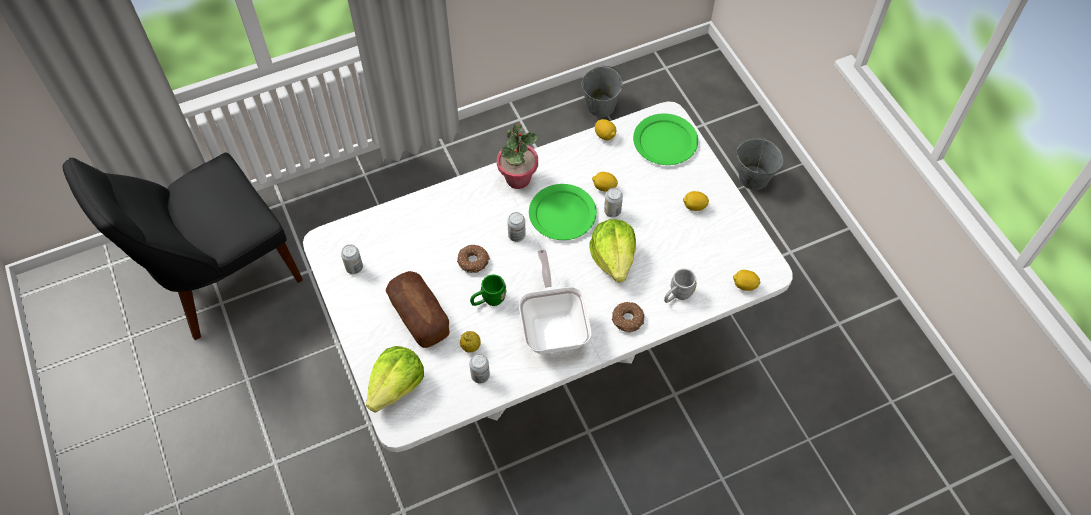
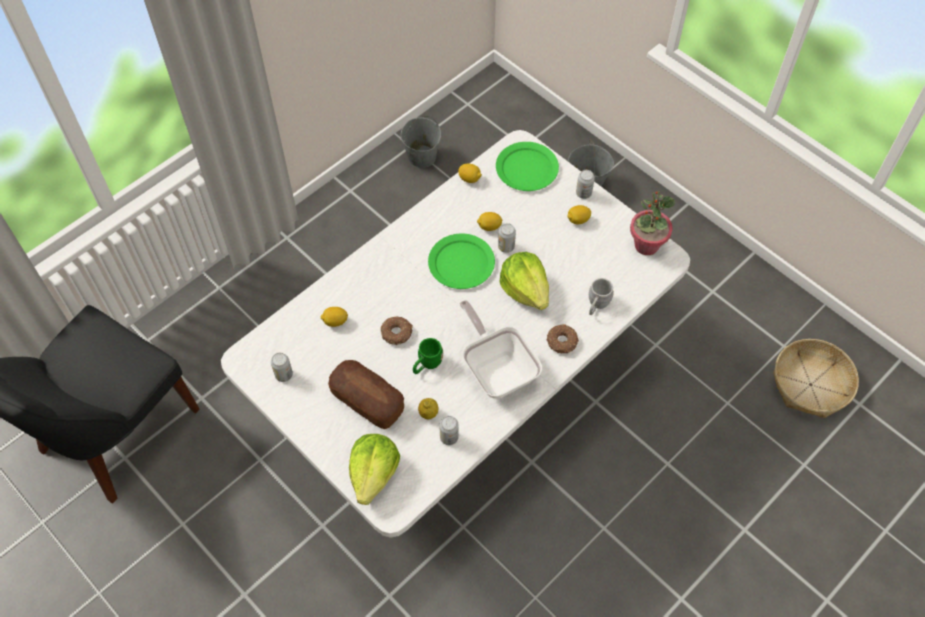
camera: 20 degrees left, 0 degrees up
potted plant [497,124,538,189] -> potted plant moved to [630,191,675,255]
can [507,212,526,242] -> can moved to [576,170,595,199]
lemon [733,270,760,291] -> lemon moved to [320,307,348,327]
none -> basket [773,339,859,418]

